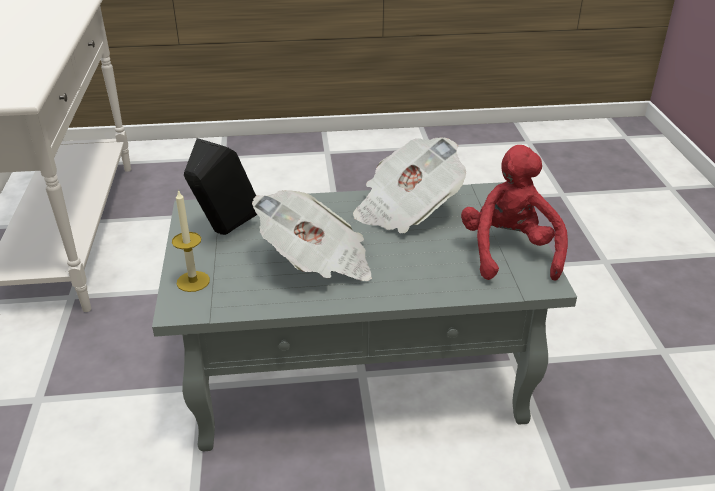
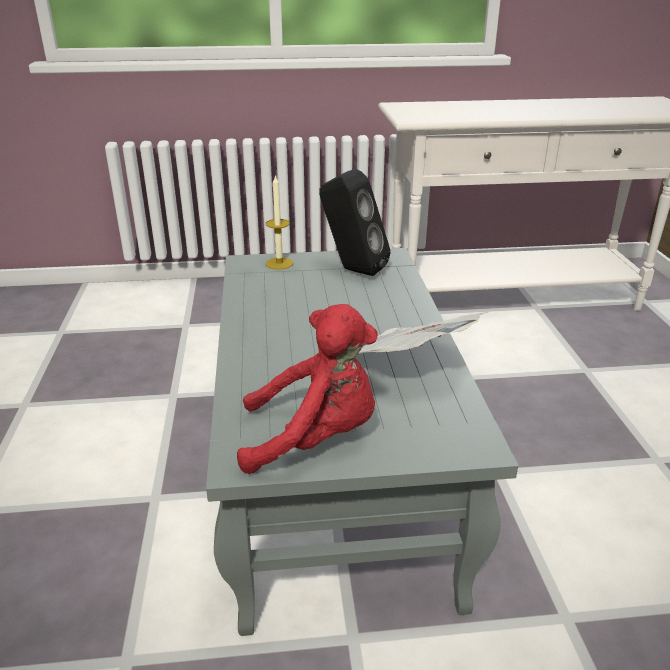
camera: 90 degrees right, 5 degrees down
newspaper [252,190,372,281] -> none

